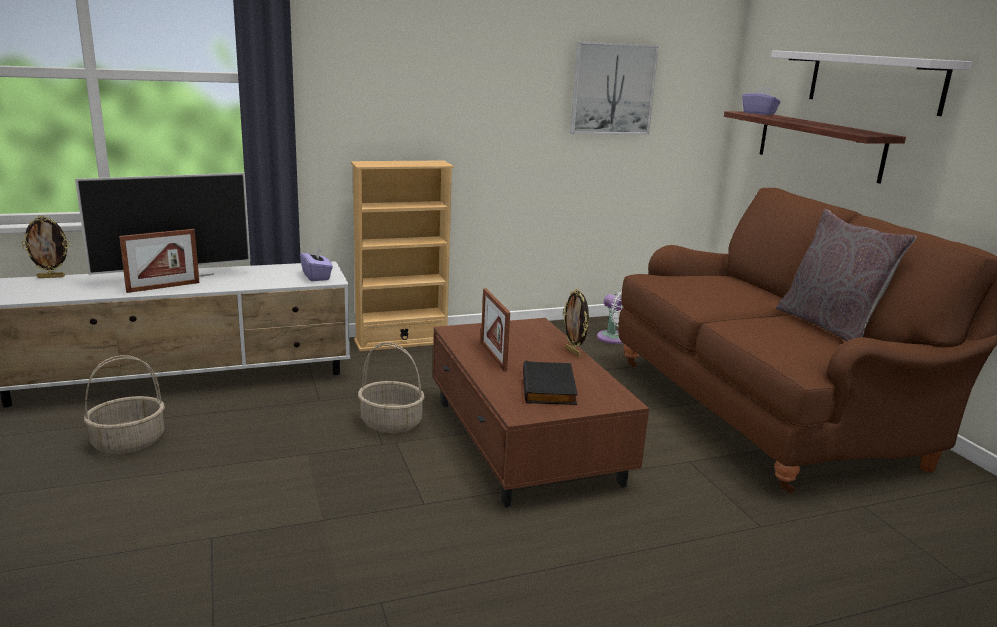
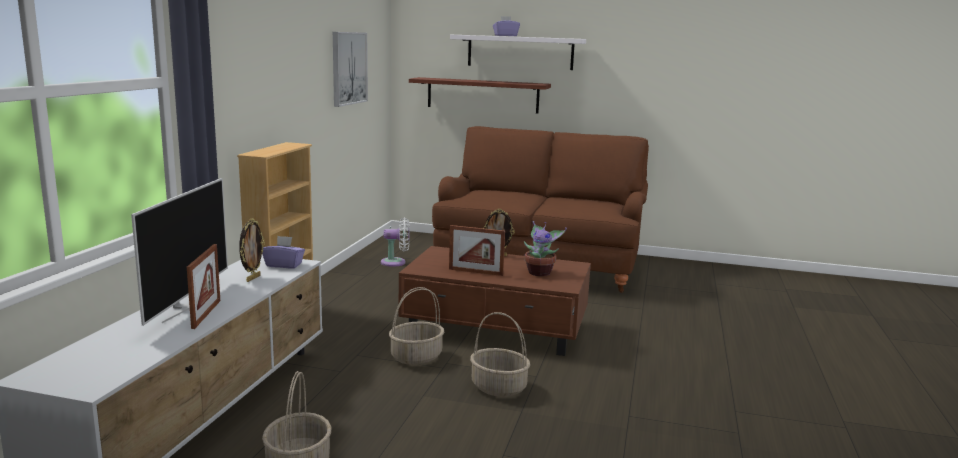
camera: 55 degrees left, 5 degrees down
picture frame [22,215,70,278] -> picture frame moved to [239,218,265,282]
black book [523,361,578,405] -> potted plant [524,221,567,276]
purple tissue box [742,87,781,115] -> purple tissue box moved to [493,16,520,36]
grey pillow [776,209,917,341] -> none
none -> basket [470,312,530,397]

